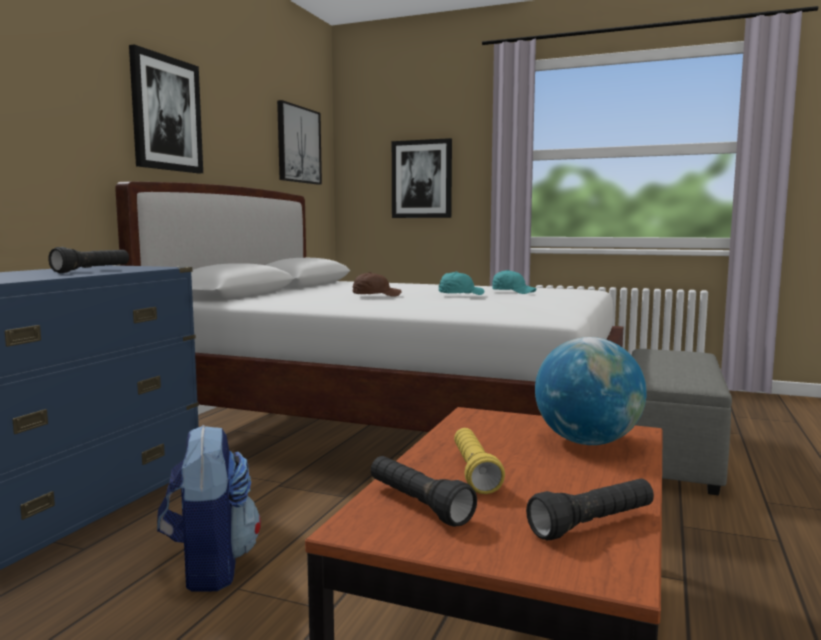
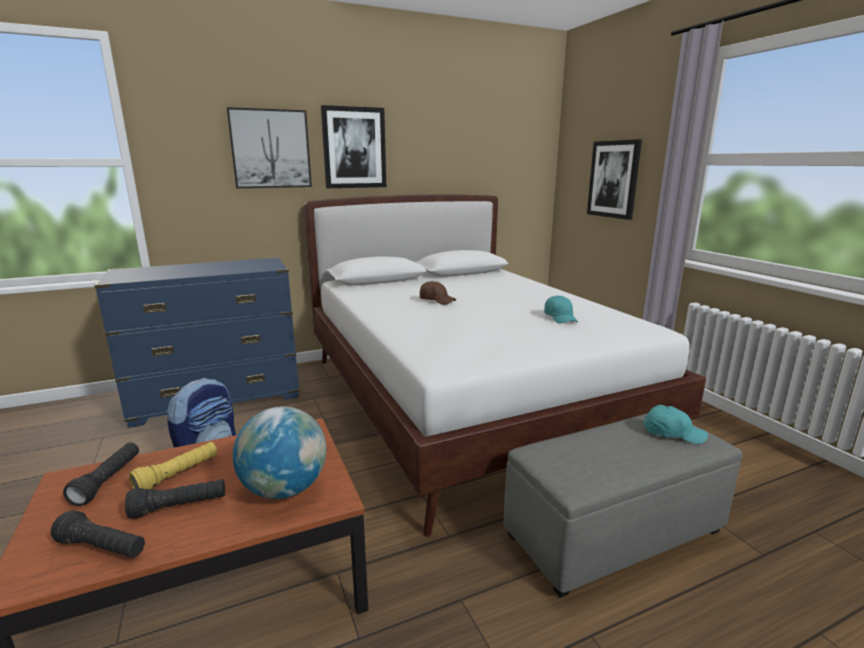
camera: 45 degrees right, 10 degrees up
black flashlight [48,247,129,273] -> black flashlight moved to [125,479,225,519]
picture [277,100,322,185] -> picture moved to [227,107,312,188]
turquoise cap [439,271,485,295] -> turquoise cap moved to [644,405,708,444]

